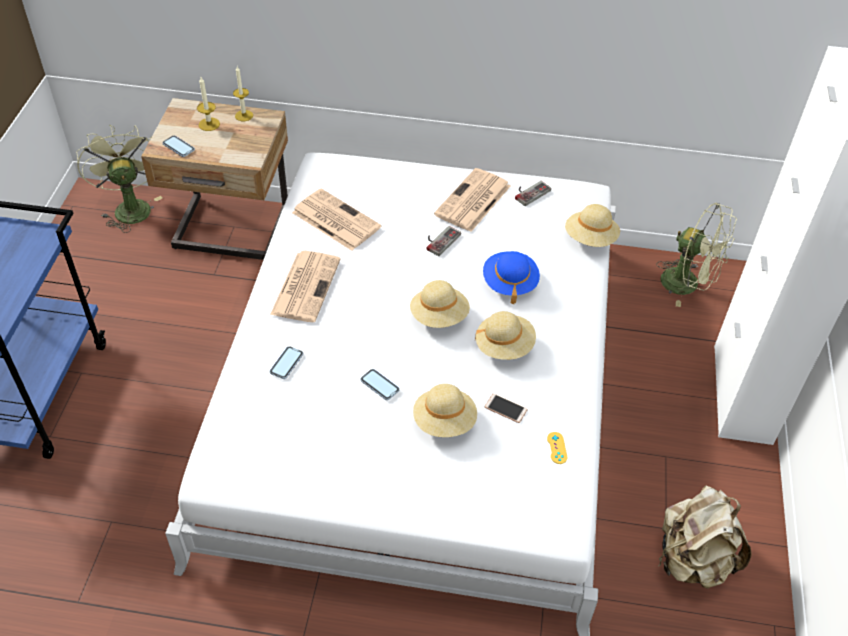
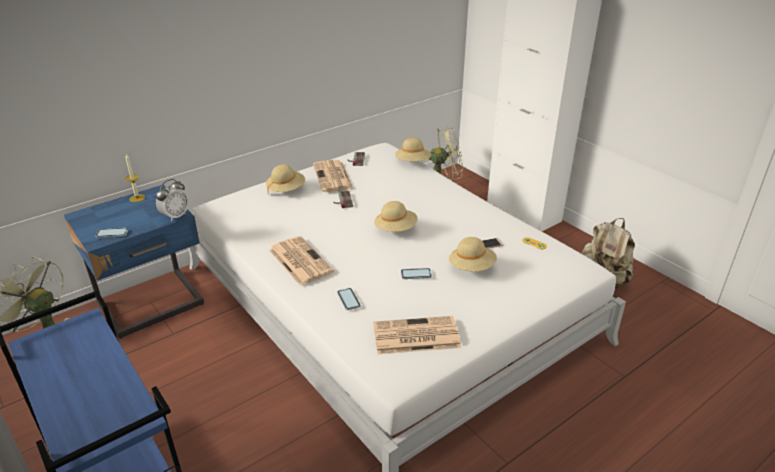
camera: 45 degrees left, 15 degrees down
beige nightstand [141,98,288,260] -> blue nightstand [64,184,204,339]
candle [197,77,220,131] -> none
newspaper [292,188,381,251] -> newspaper moved to [373,316,461,354]
beige hat [475,311,536,360] -> beige hat moved to [266,164,305,195]
blue hat [483,251,540,304] -> none
none -> alarm clock [156,179,189,222]

